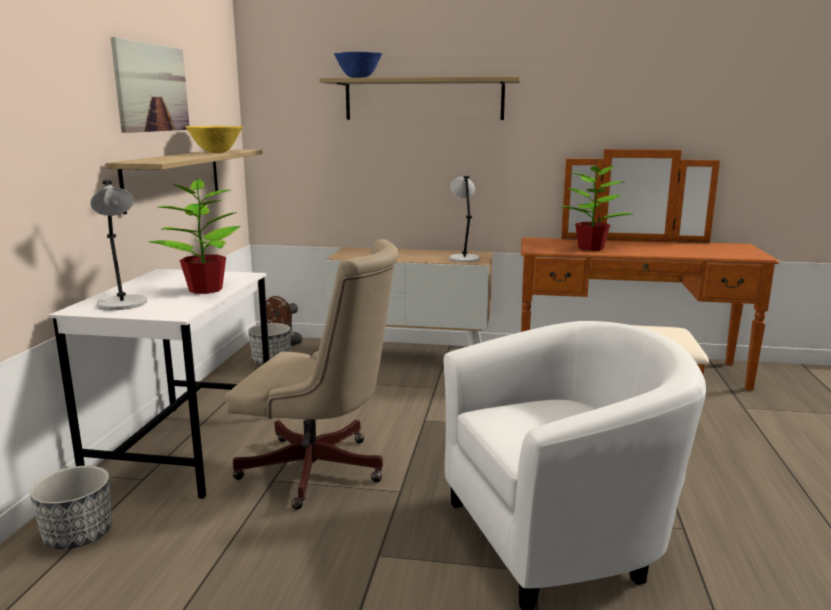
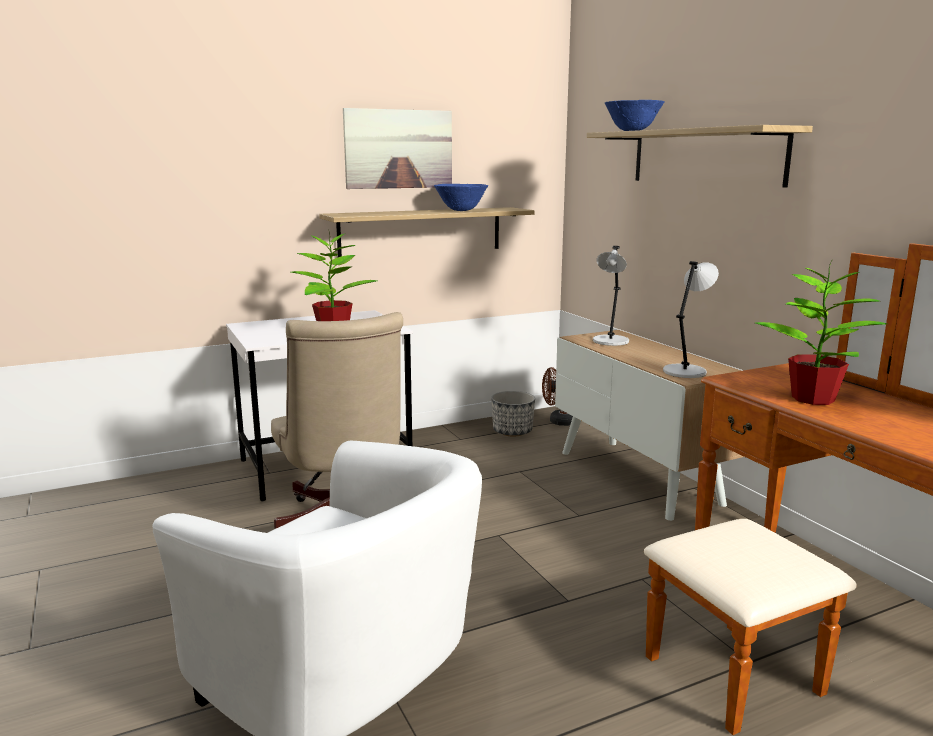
camera: 55 degrees right, 0 degrees up
planter [30,466,112,549] -> none
grey table lamp [90,180,147,310] -> grey table lamp moved to [593,246,629,346]
yellow bowl [185,126,243,153] -> blue bowl [434,184,489,211]

